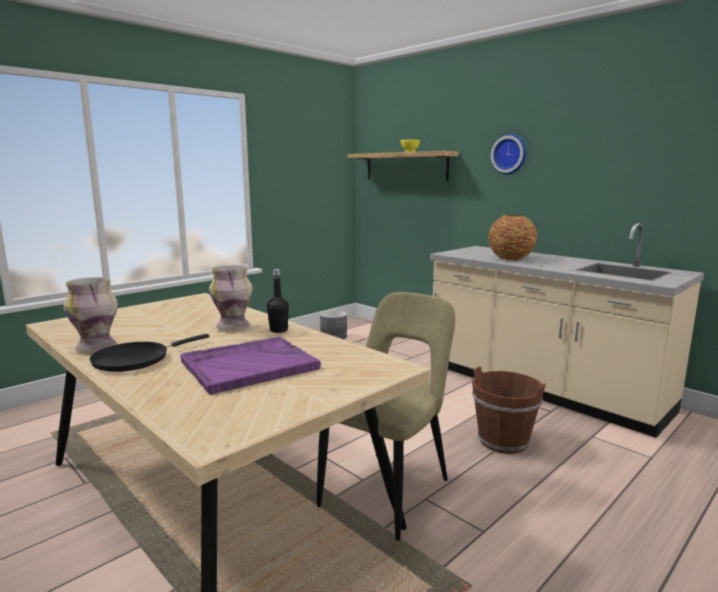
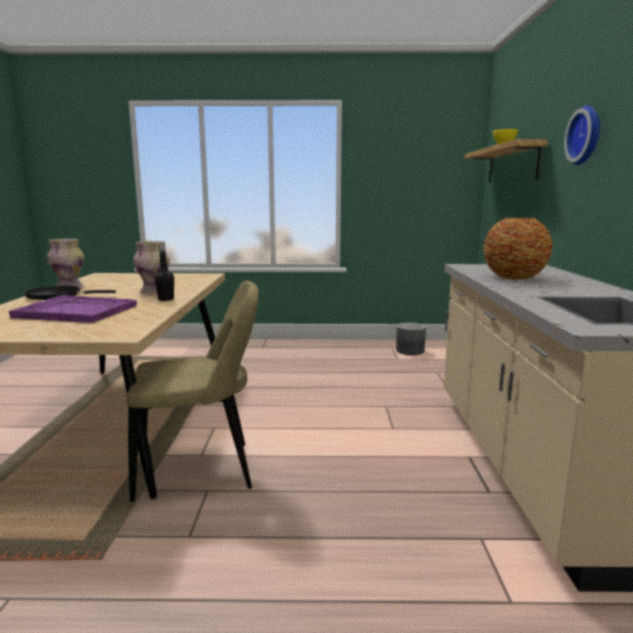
camera: 45 degrees right, 0 degrees up
brown bucket [472,366,546,454] -> none

